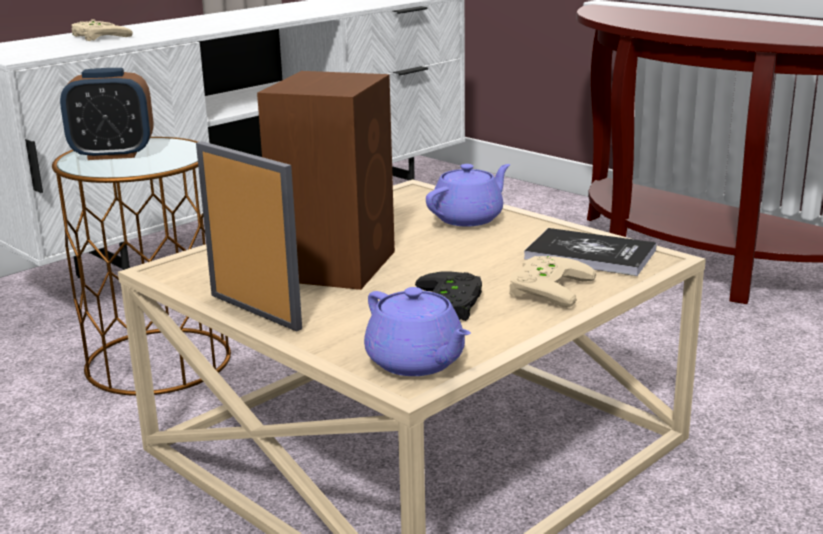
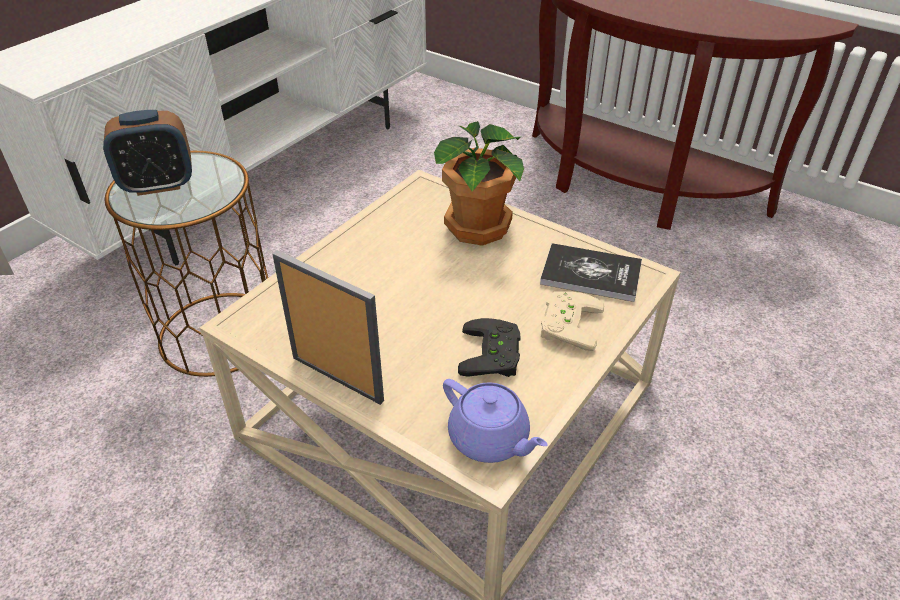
camera: 10 degrees left, 20 degrees up
beige game controller [72,19,133,41] -> none
brown speaker [257,71,395,290] -> none
purple teapot [426,164,510,226] -> potted plant [434,121,524,246]

